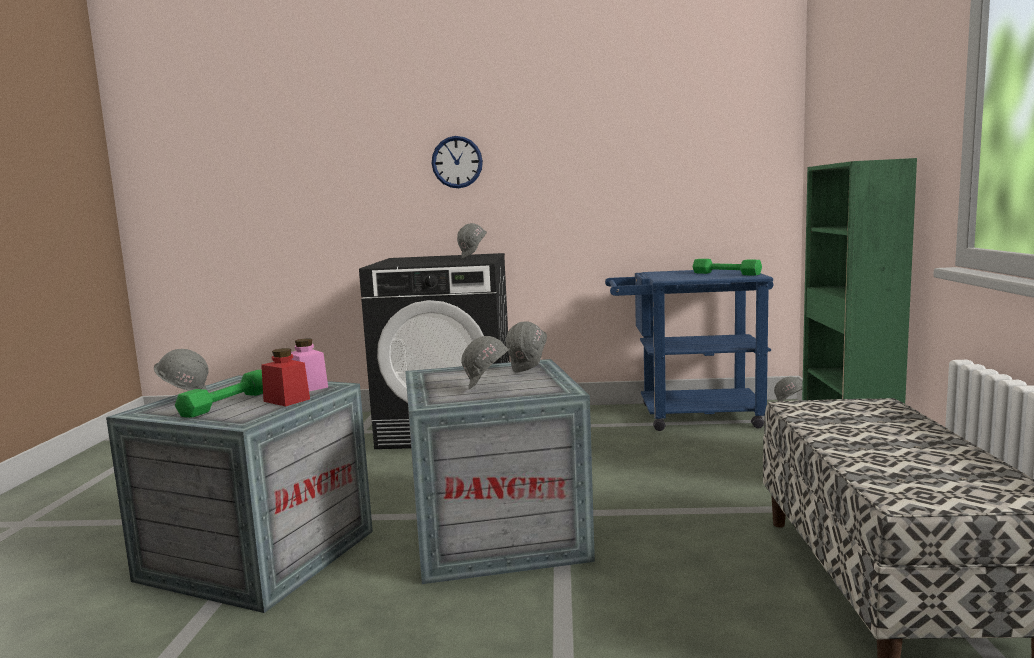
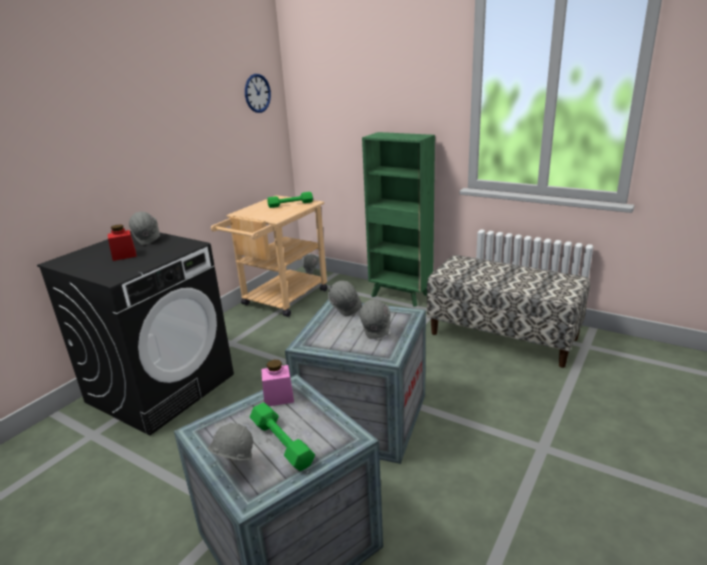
camera: 60 degrees left, 15 degrees up
red jar [261,348,310,407] -> red jar moved to [108,225,137,261]
wall clock [432,136,483,188] -> wall clock moved to [245,74,271,113]
blue cart [605,269,773,431] -> beige cart [211,195,328,317]

